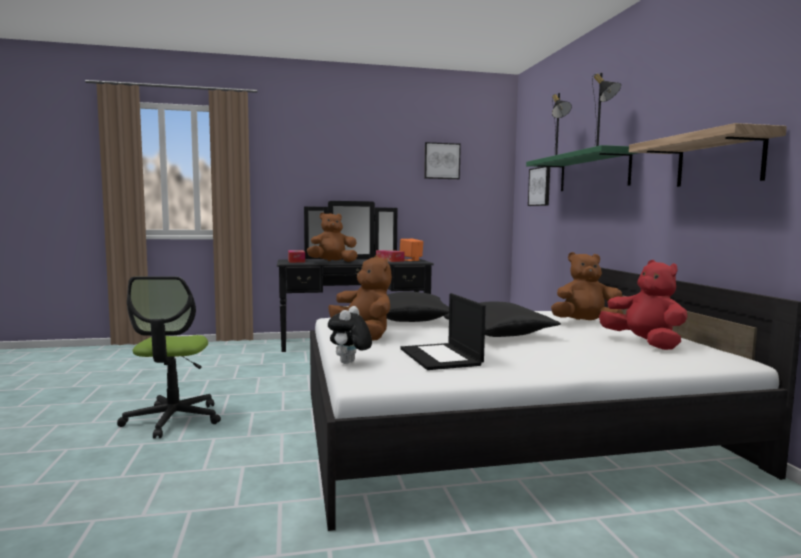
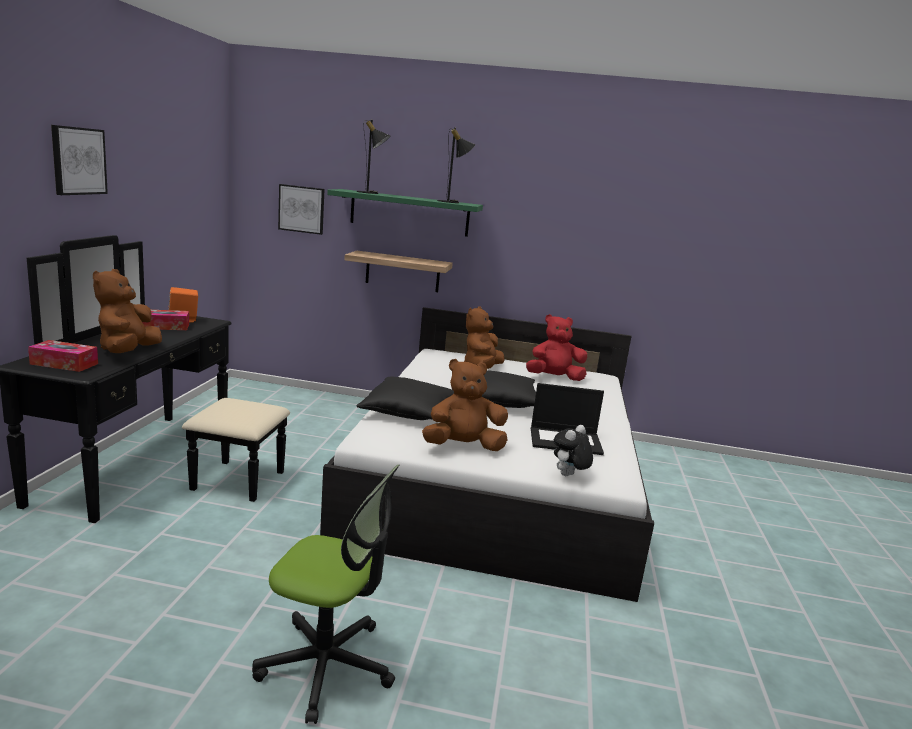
camera: 70 degrees left, 10 degrees up
plush toy [328,306,372,364] -> plush toy turned 90 degrees clockwise [553,425,593,476]
picture [424,142,461,179] -> picture moved to [51,125,108,195]
shelf [629,123,787,187] -> shelf moved to [344,251,453,292]

